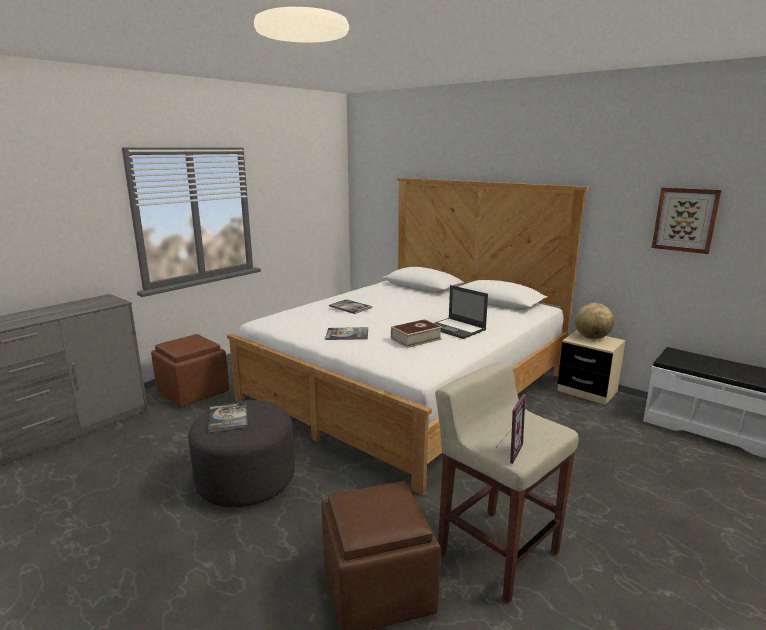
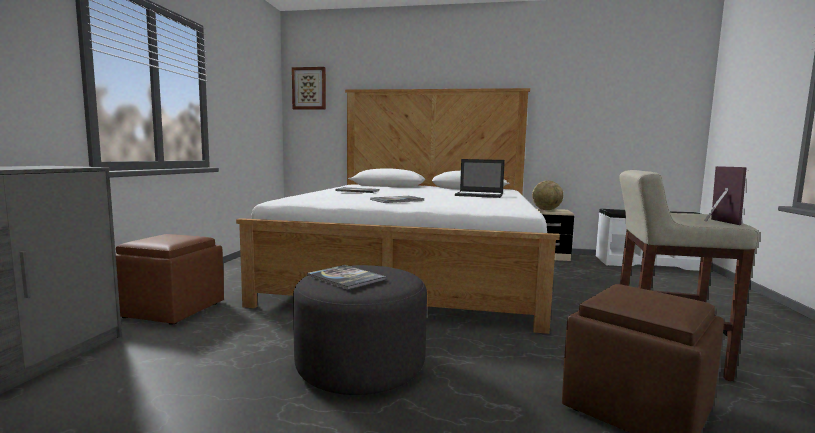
camera: 30 degrees left, 10 degrees down
book [391,319,442,348] -> none
picture [652,187,722,254] -> picture moved to [292,67,326,109]

